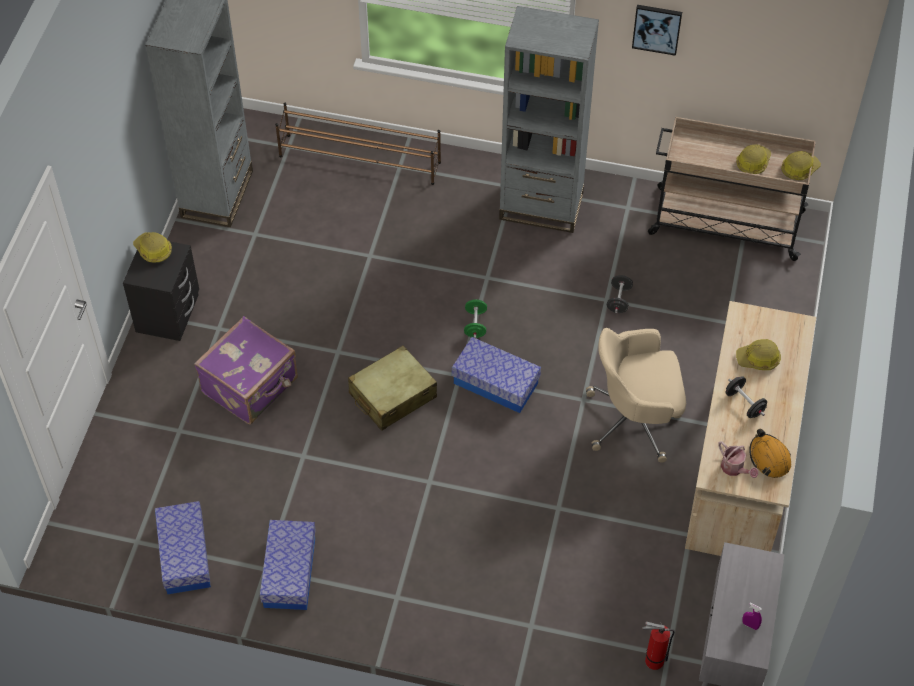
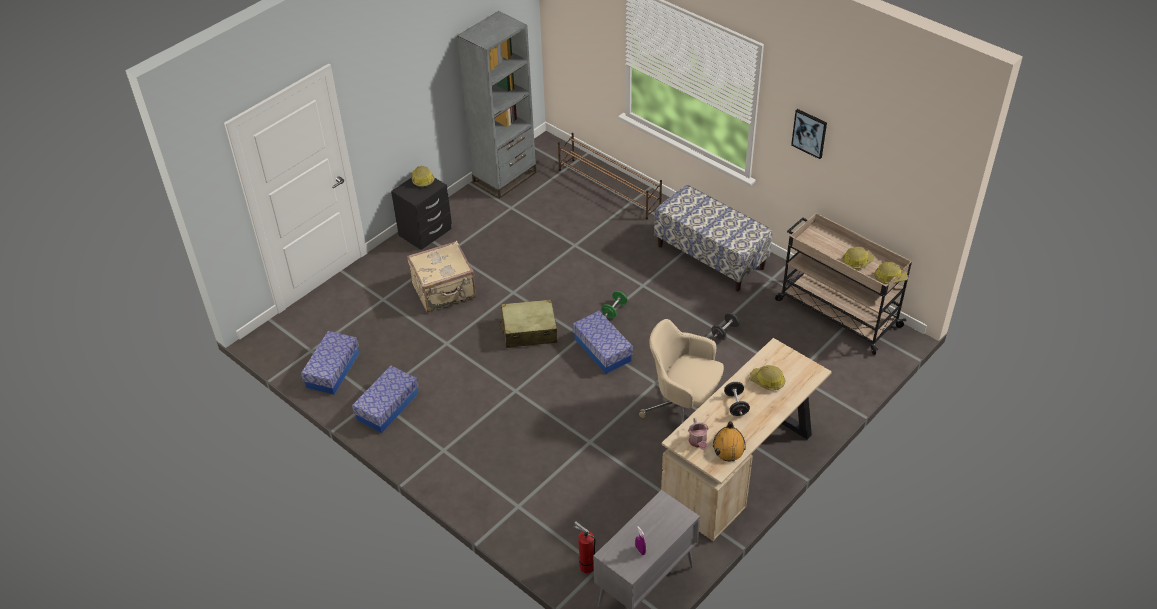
camera: 30 degrees right, 10 degrees down
purple suitcase [194,316,298,425] -> beige suitcase [407,241,476,312]
grey bookcase [499,6,599,233] -> bench [654,185,773,291]

